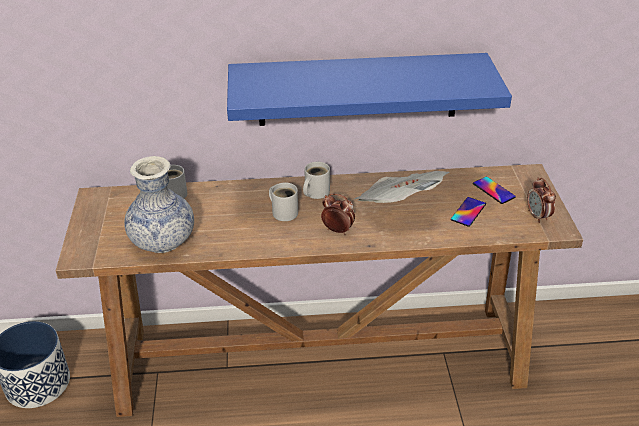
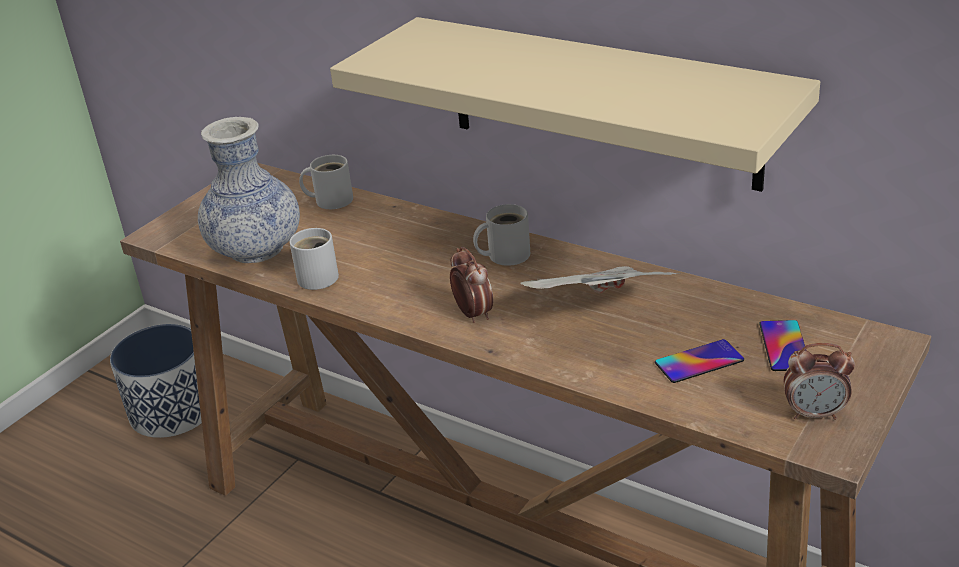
camera: 40 degrees right, 5 degrees down
blue shelf [227,53,512,126] -> beige shelf [330,17,820,192]
white mug [269,183,298,221] -> white mug moved to [289,228,339,290]
alarm clock [527,178,556,223] -> alarm clock turned 105 degrees counterclockwise [784,343,855,420]

